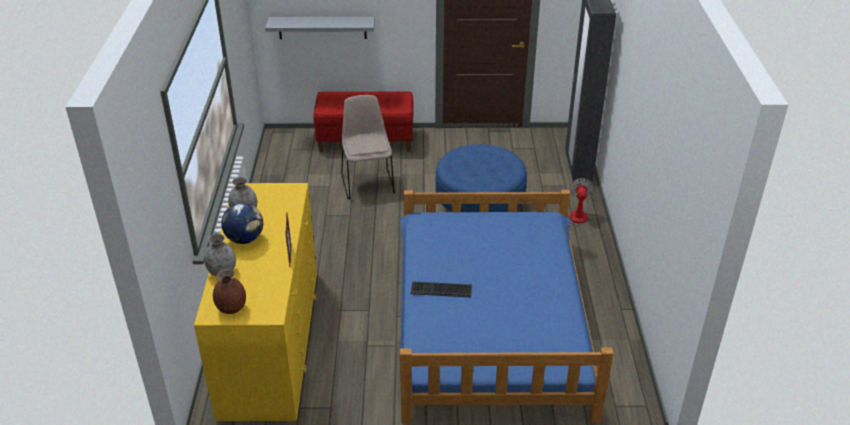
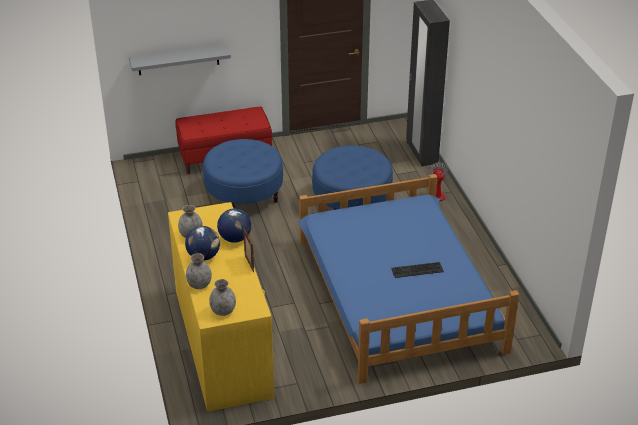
camera: 15 degrees left, 0 degrees up
brown vase [213,269,246,314] -> grey vase [209,279,236,316]
beige chair [341,95,395,200] -> blue ottoman [203,139,283,208]
keyboard [411,281,472,298] -> keyboard moved to [391,262,444,278]
none -> globe [217,209,251,243]

